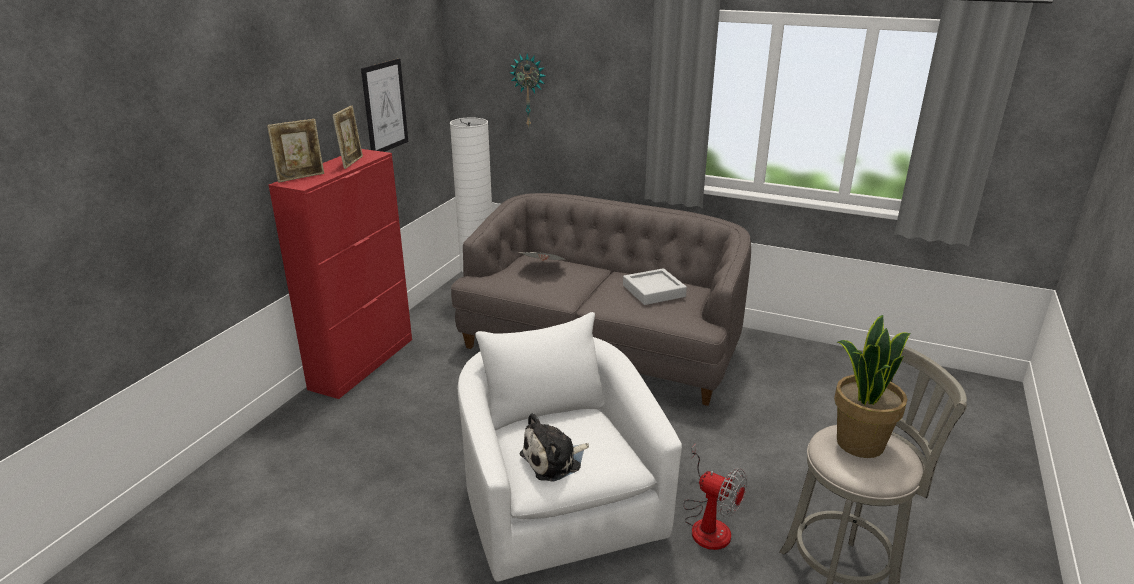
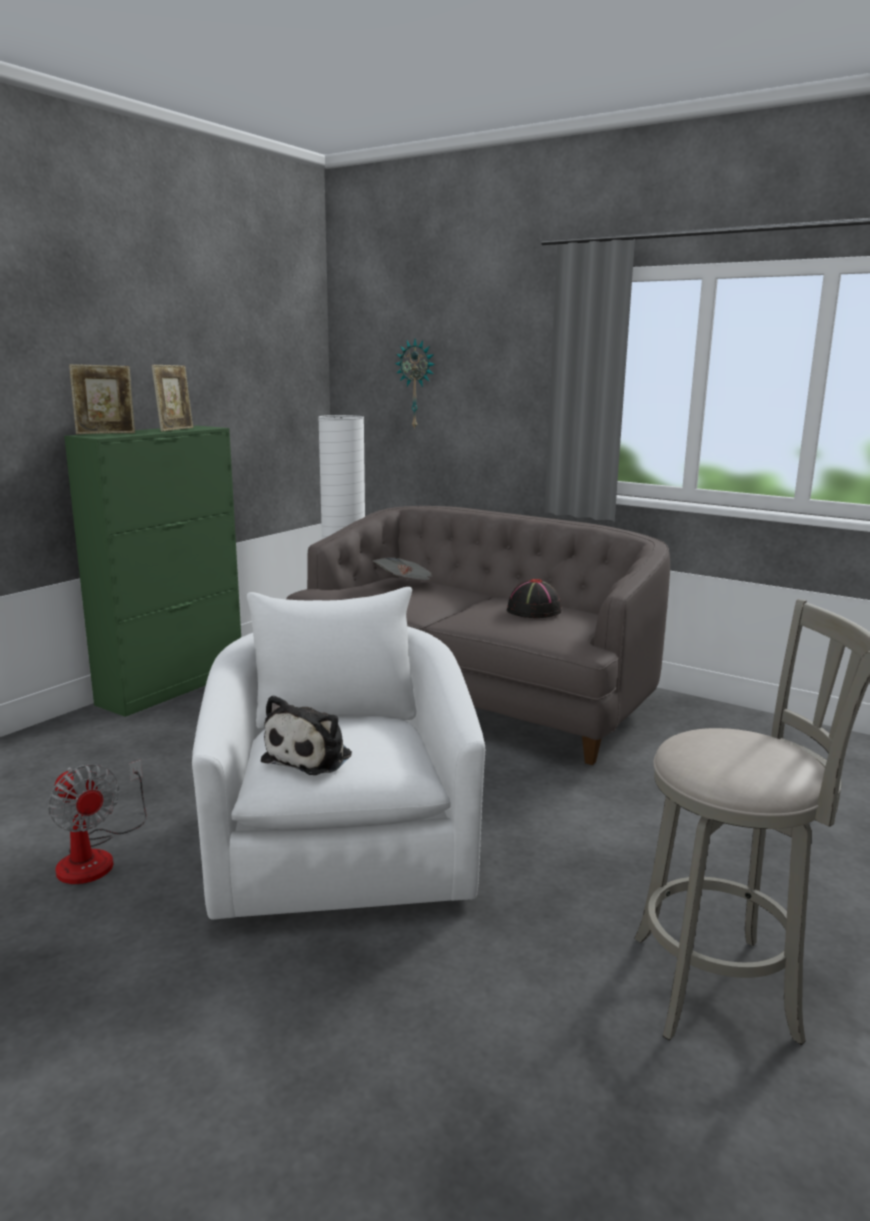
camera: 10 degrees right, 10 degrees down
red cabinet [268,149,412,399] -> green cabinet [64,426,241,717]
picture [361,59,408,152] -> none
plush toy [520,413,589,482] -> plush toy turned 45 degrees counterclockwise [261,695,352,775]
grey tray [623,268,687,305] -> black hat [507,579,562,618]
fan [683,444,747,550] -> fan moved to [48,760,147,884]
potted plant [834,315,911,458] -> none

